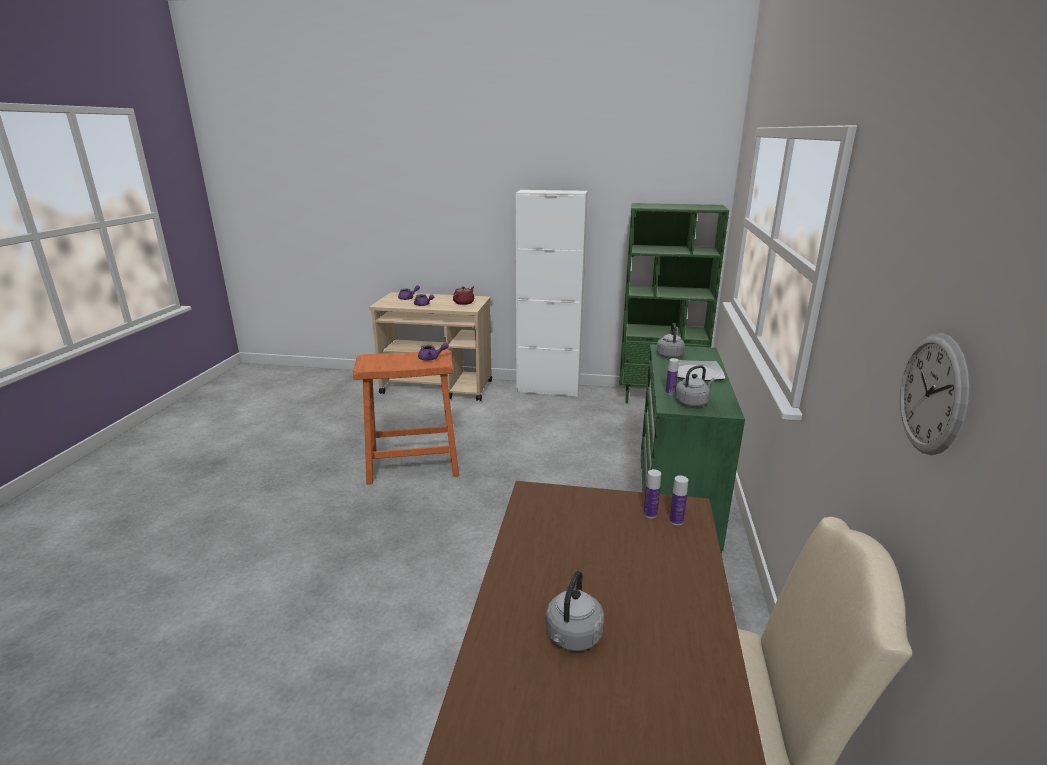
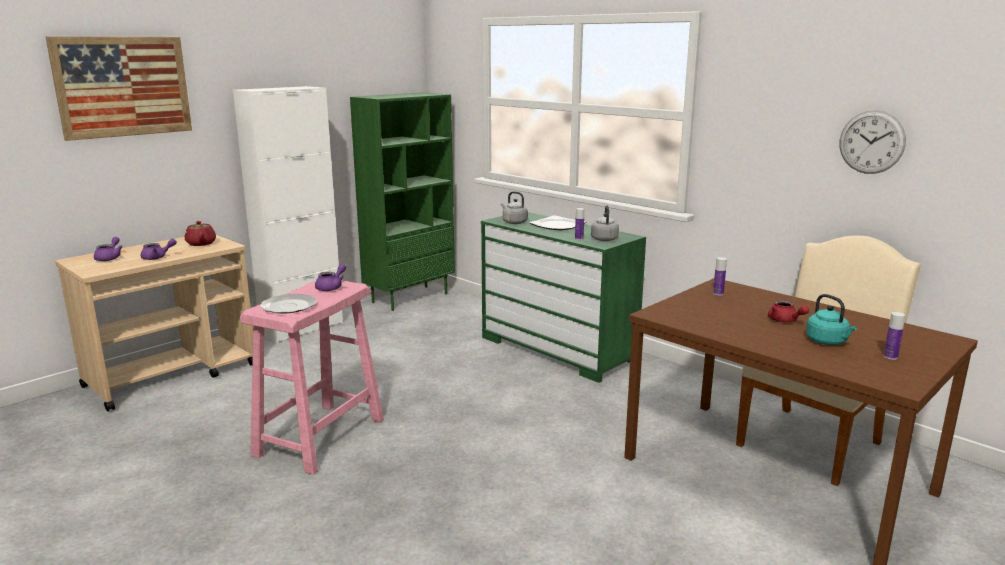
camera: 55 degrees left, 5 degrees down
orange stool [353,350,459,485] -> pink stool [240,280,384,475]
grey kettle [546,570,604,651] -> turquoise kettle [806,294,857,345]
bottle [669,475,688,525] -> bottle moved to [884,312,905,360]
none -> picture [45,36,192,141]
none -> plate [260,294,317,314]
none -> red teapot [768,300,809,322]

